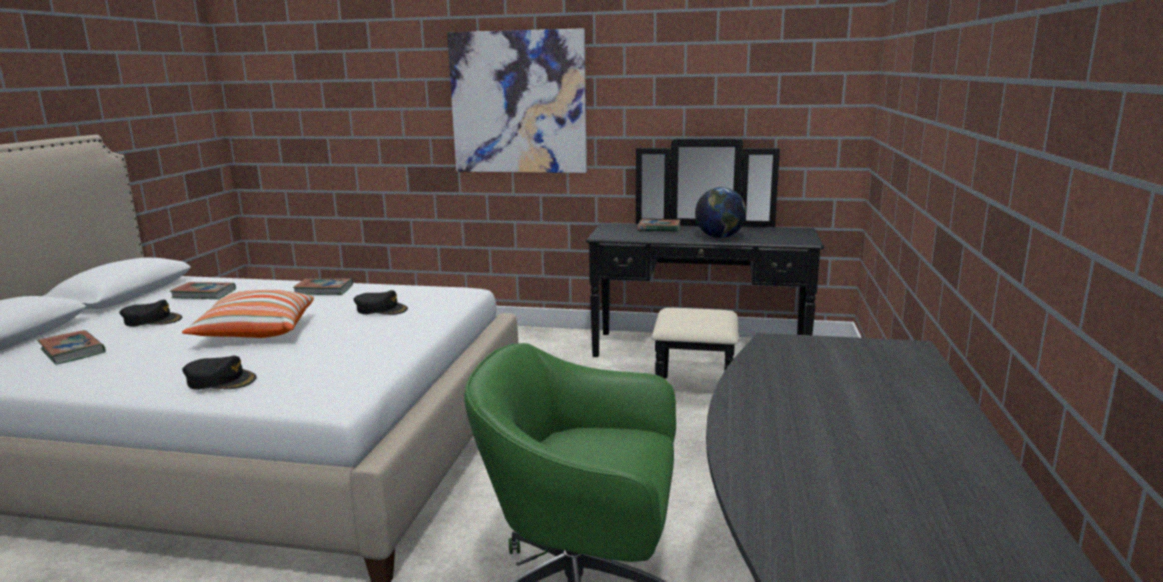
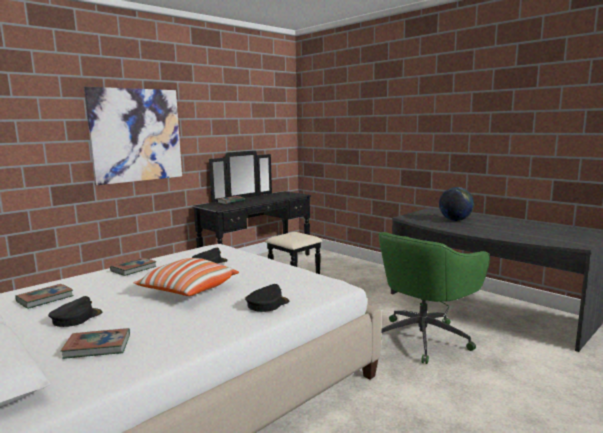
camera: 55 degrees left, 5 degrees down
globe [695,187,746,238] -> globe moved to [439,187,474,221]

